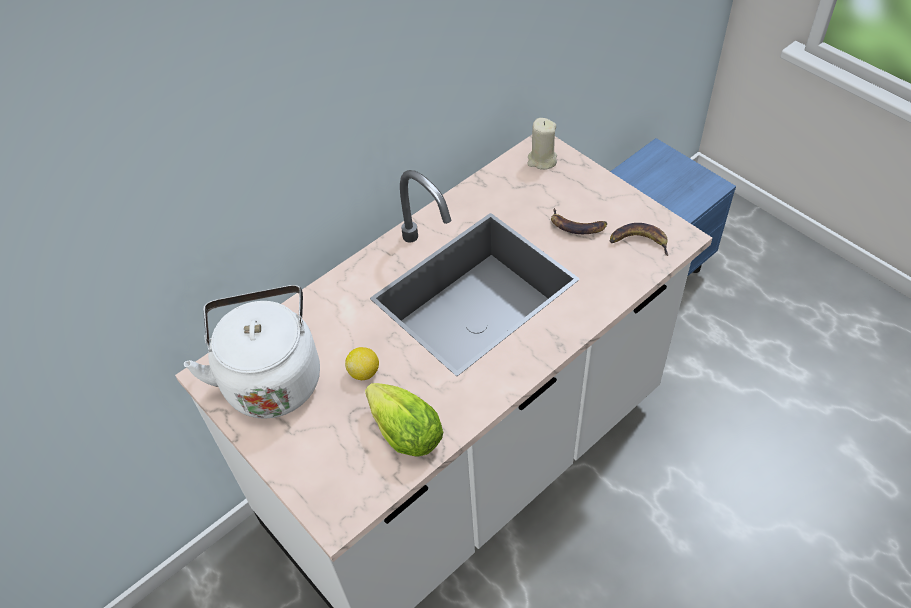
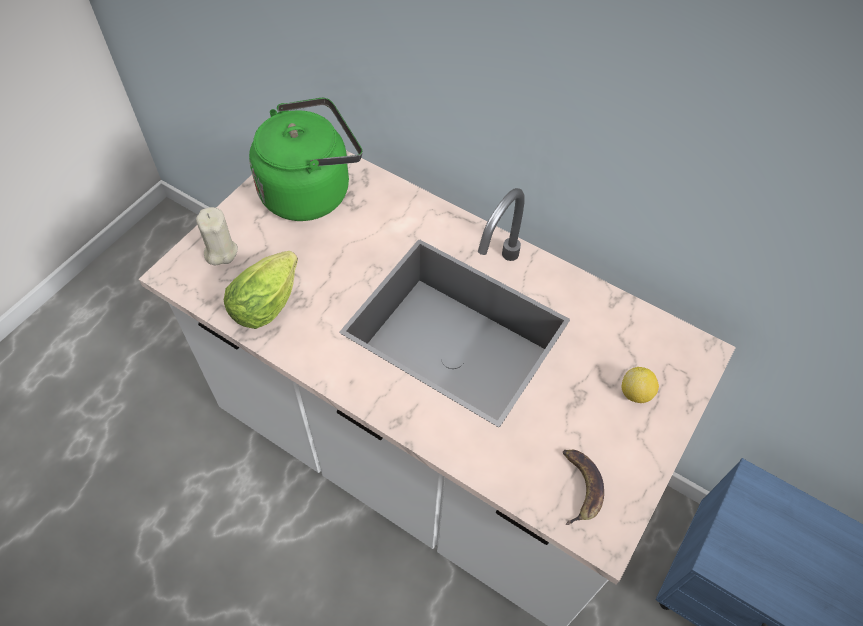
camera: 70 degrees right, 5 degrees up
white kettle [184,285,320,419] -> green kettle [249,98,362,221]
lemon [345,347,379,380] -> lemon moved to [622,367,659,403]
beige candle [528,118,557,170] -> beige candle moved to [196,207,238,265]
banana [551,208,607,234] -> none

